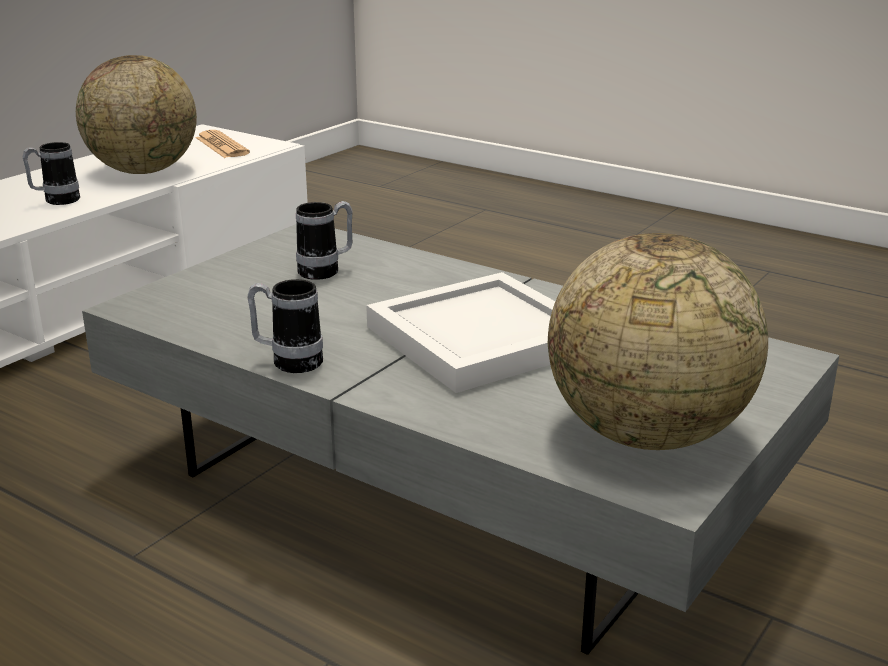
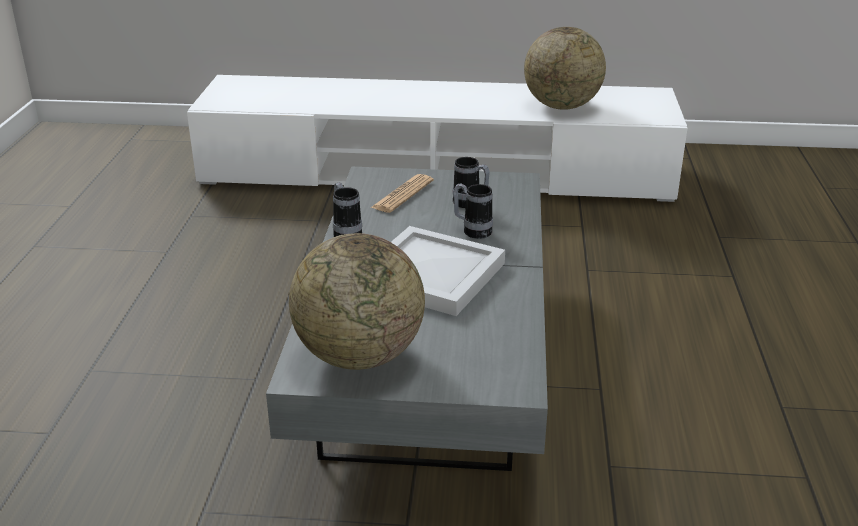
camera: 60 degrees right, 5 degrees up
mug [23,142,80,205] -> mug moved to [454,183,493,239]
newspaper [196,130,250,158] -> newspaper moved to [370,174,434,213]

